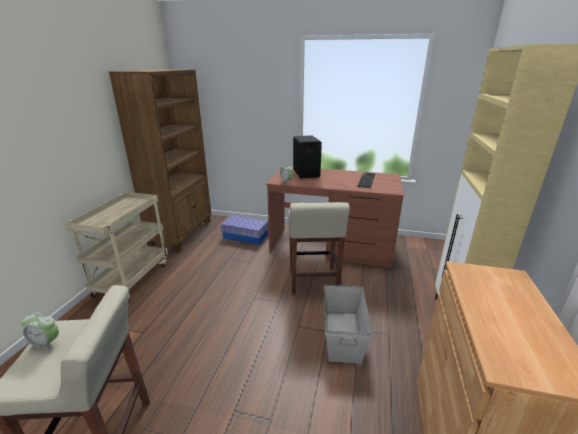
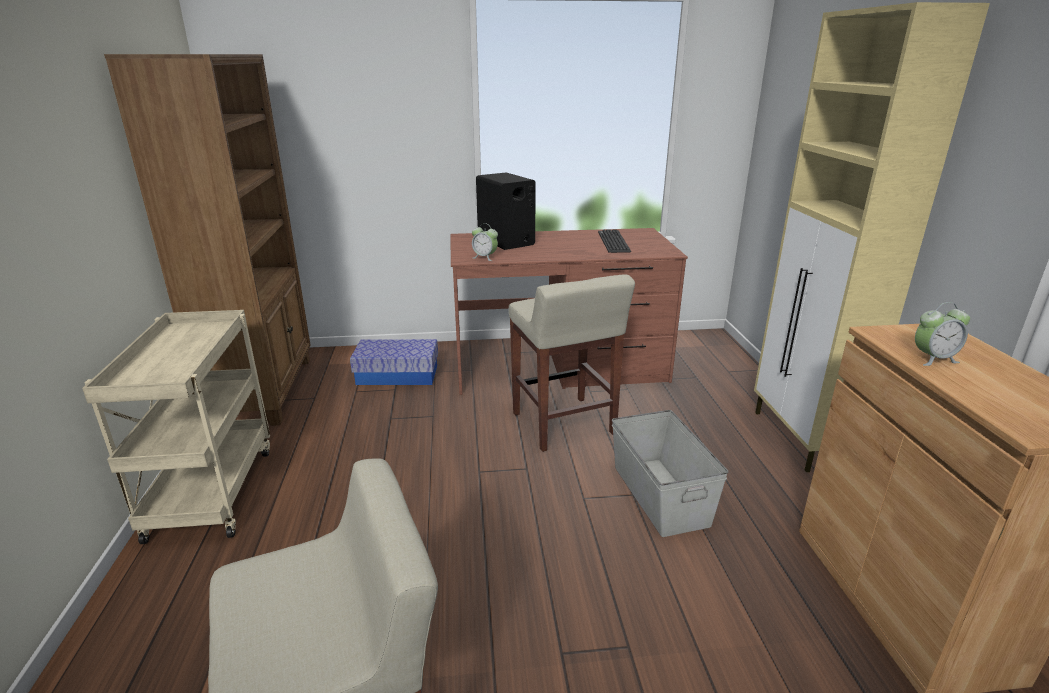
camera: 20 degrees left, 0 degrees up
alarm clock [21,312,59,352] -> alarm clock moved to [915,302,970,366]

